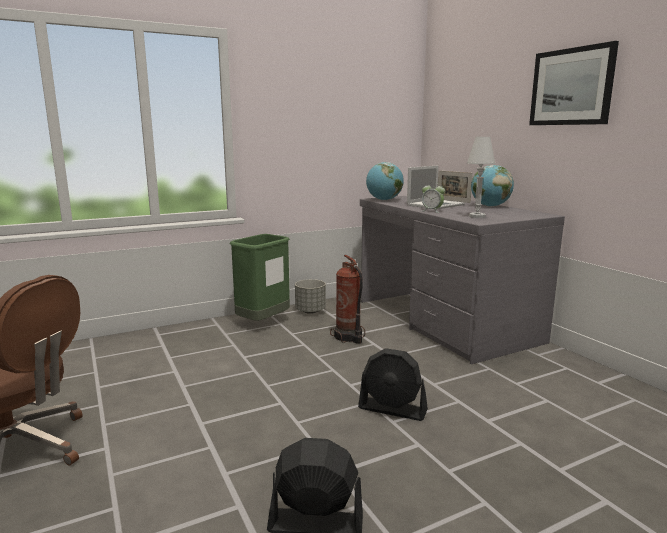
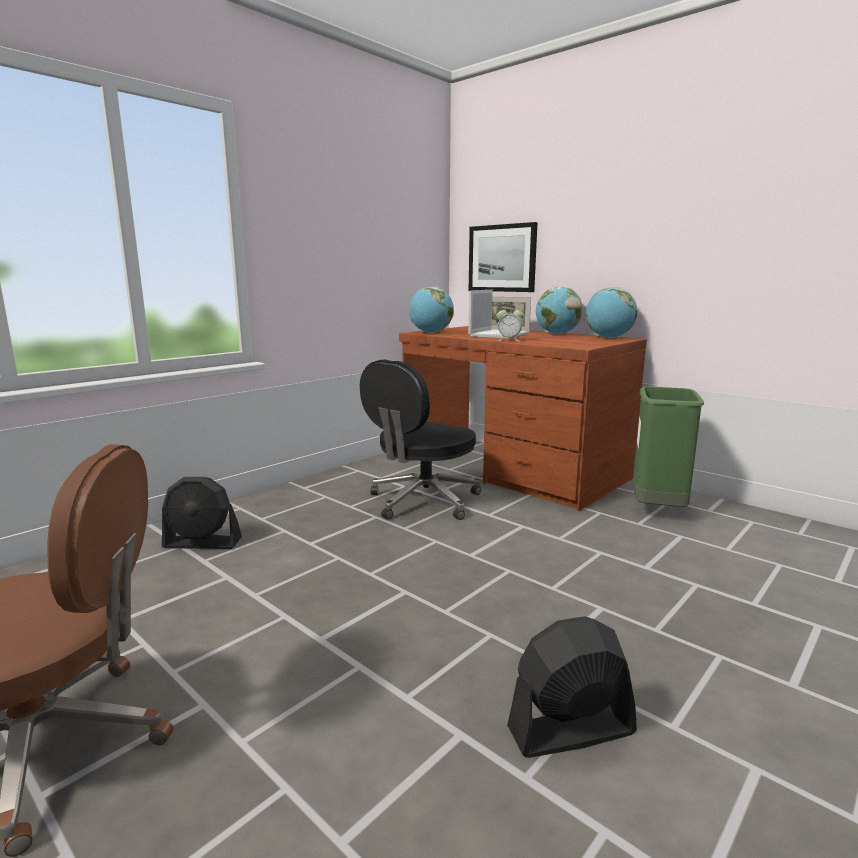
camera: 20 degrees left, 0 degrees up
green trash can [230,234,290,321] -> green trash can moved to [633,387,704,507]
grey planter [295,279,326,314] -> none
fire extinguisher [330,255,365,344] -> black office chair [360,360,481,520]
black fan [358,348,428,421] -> black fan moved to [162,477,242,549]
grey desk [360,196,565,364] -> brown desk [399,326,647,511]
white table lamp [467,137,496,218] -> none
picture [529,41,619,125] -> picture moved to [469,222,538,292]
none -> globe [586,287,637,338]

